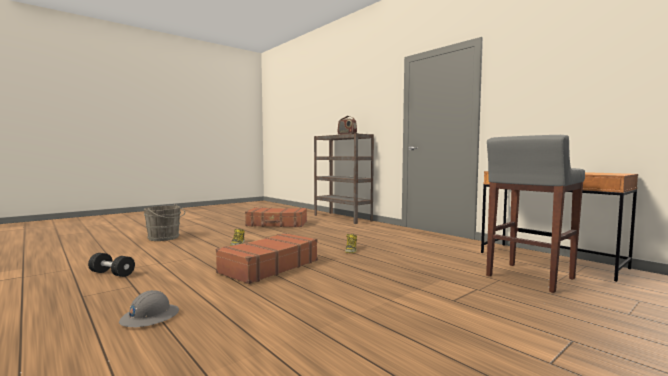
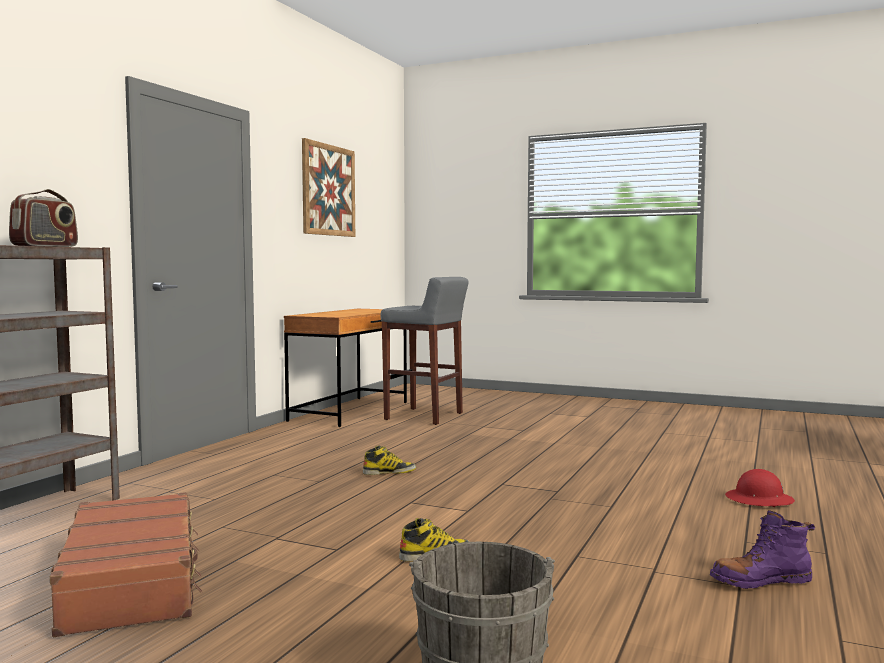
camera: 115 degrees left, 0 degrees up
black dumbbell [88,253,135,277] -> purple boot [710,510,815,589]
grey hard hat [119,290,179,327] -> red hard hat [725,469,795,507]
brown suitcase [216,233,318,284] -> none
none -> picture [302,138,355,237]

